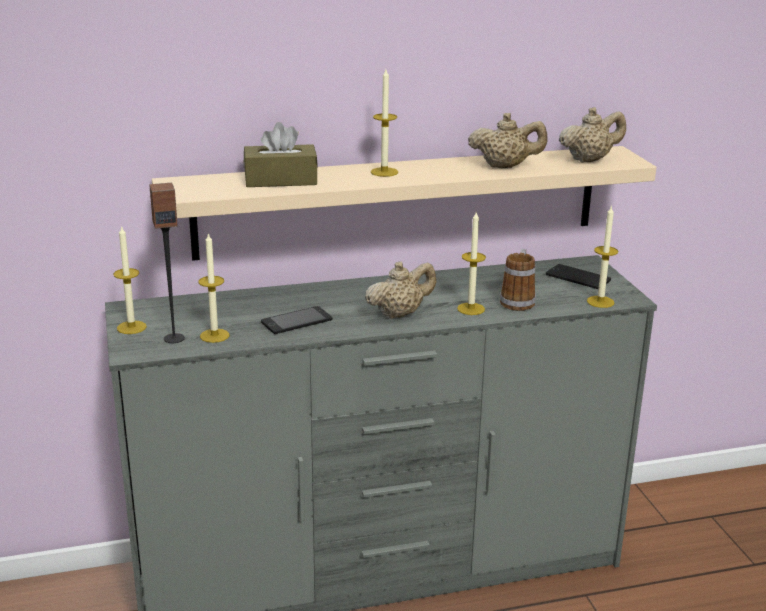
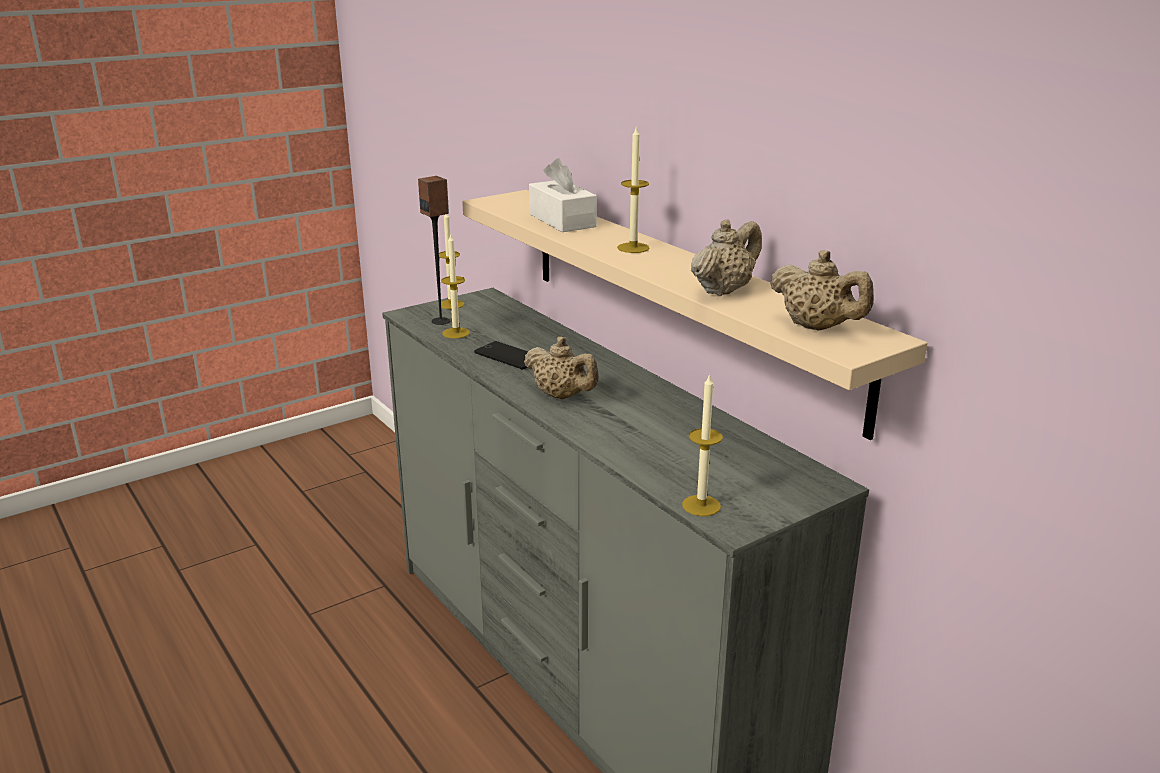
camera: 70 degrees right, 0 degrees up
brown tissue box [244,122,318,187] -> white tissue box [529,158,597,232]
candle [457,212,486,315] -> none
beige teapot [468,113,547,168] -> beige teapot turned 120 degrees counterclockwise [691,219,762,296]
mug [500,249,536,311] -> none
phone [546,264,611,289] -> none

